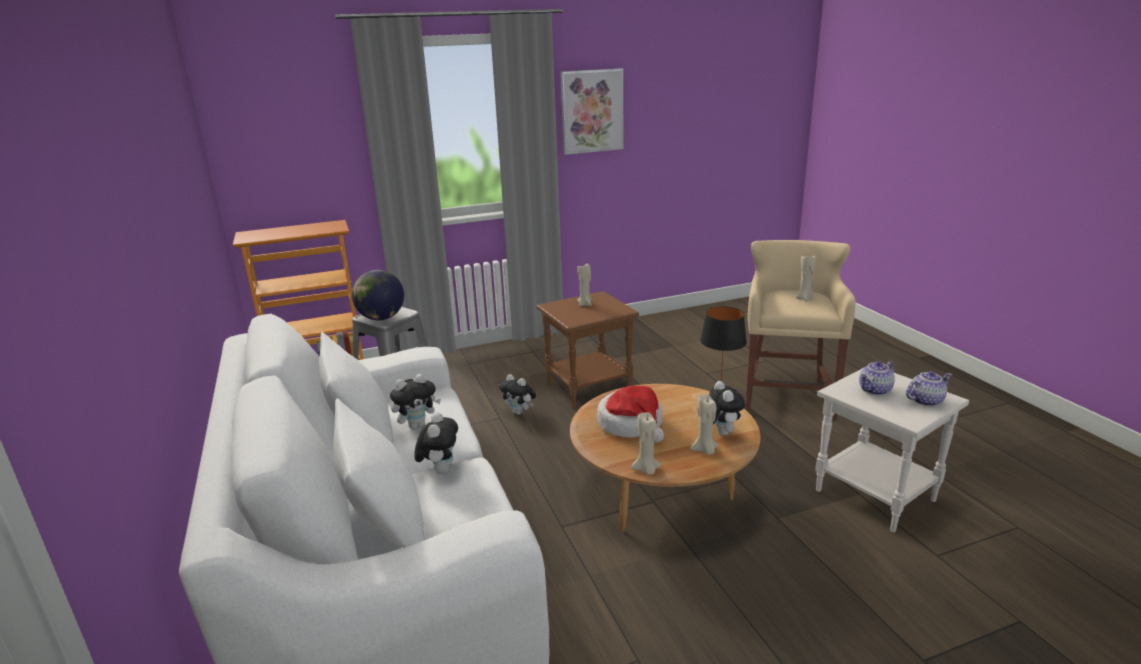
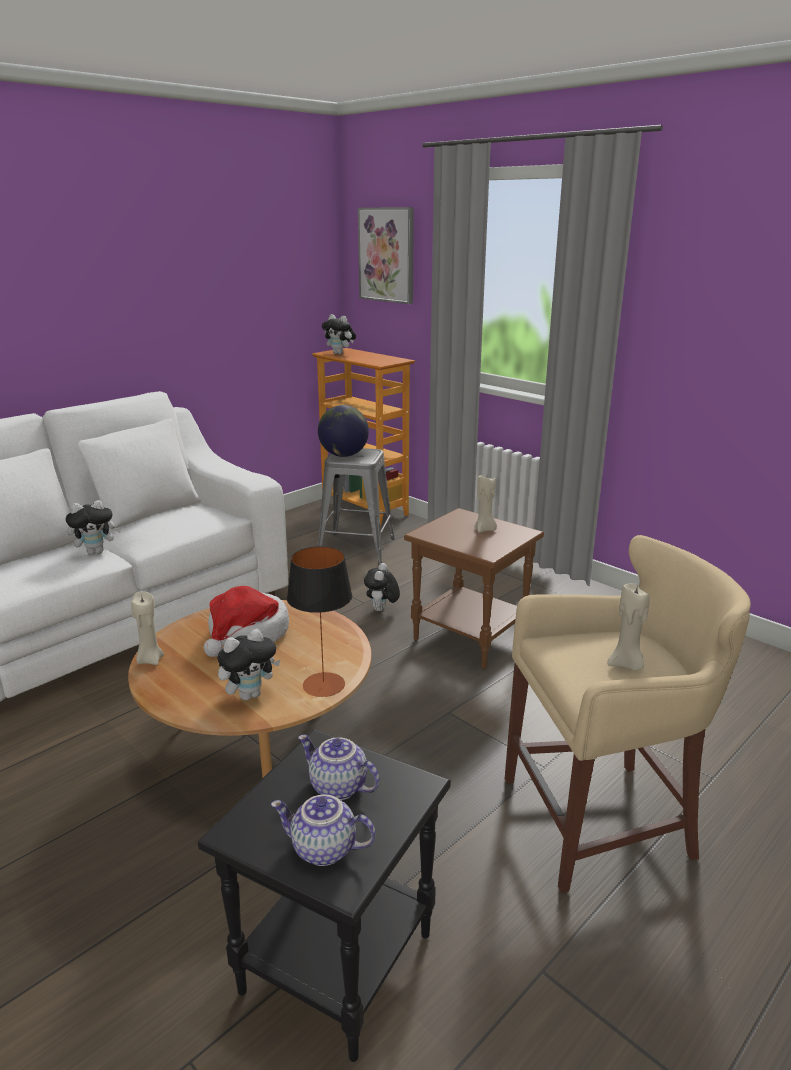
camera: 65 degrees right, 0 degrees up
plush toy [390,374,441,429] -> plush toy moved to [322,314,356,354]
picture [560,68,624,155] -> picture moved to [358,207,414,304]
beige candle [690,395,718,455] -> none
white side table [815,368,969,533] -> black side table [197,729,451,1062]
teapot [906,371,952,406] -> teapot turned 150 degrees clockwise [271,795,376,866]

